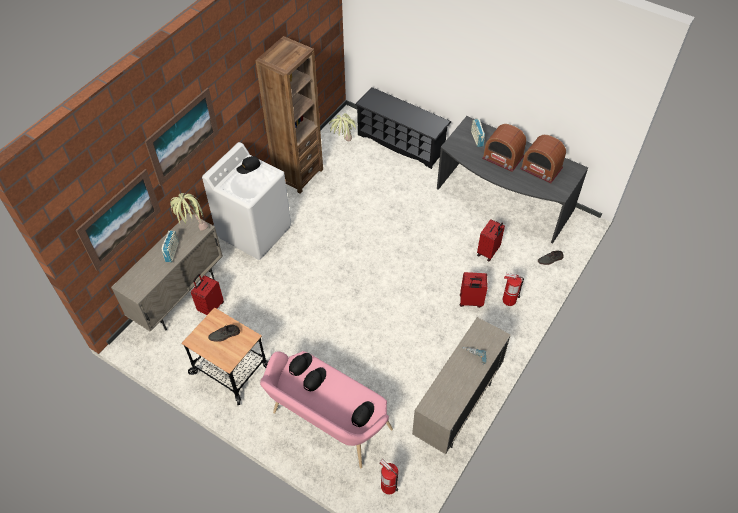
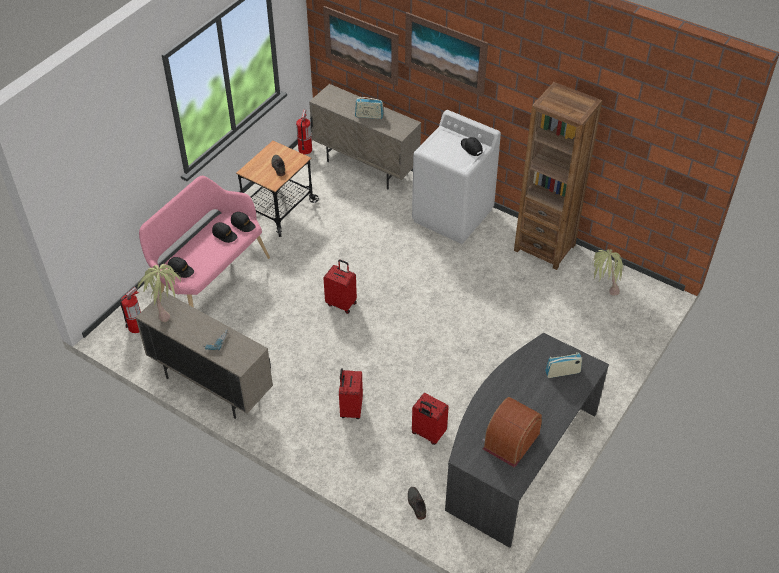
camera: 90 degrees right, 5 degrees down
potted plant [170,193,208,231] -> potted plant moved to [137,264,181,322]
red suitcase [191,274,224,315] -> red suitcase moved to [323,259,357,314]
black shoe rack [355,87,452,169] -> none
radio [482,124,526,172] -> none
fire extinguisher [502,273,524,306] -> fire extinguisher moved to [296,110,312,155]

